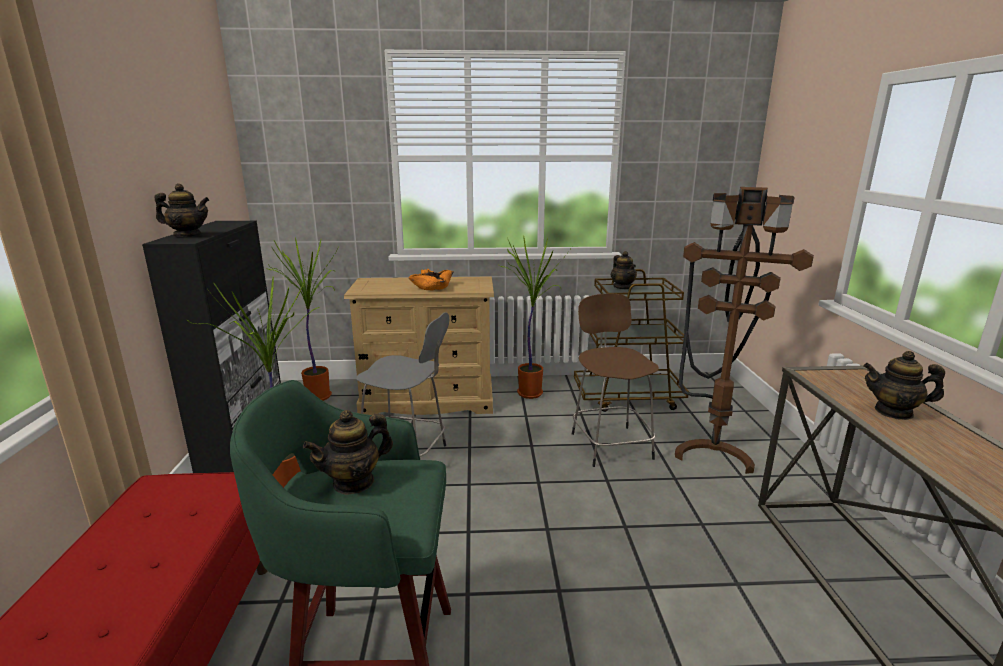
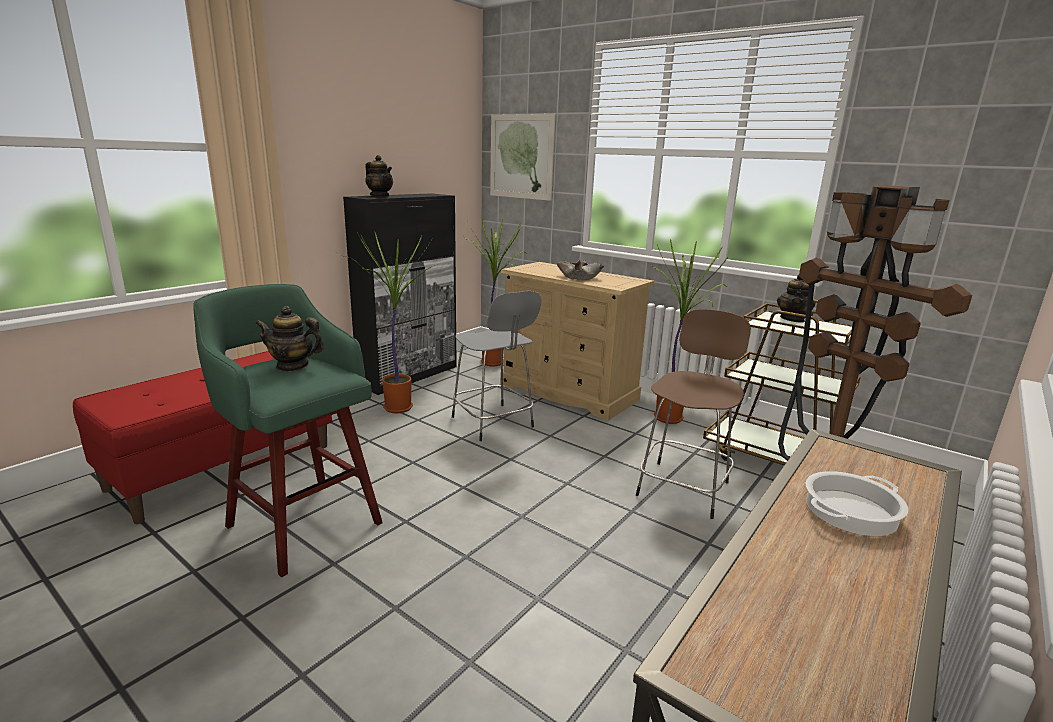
camera: 40 degrees right, 0 degrees up
orange bowl [409,269,454,291] -> beige bowl [557,260,604,280]
teapot [863,351,945,420] -> cooking pot [805,471,908,536]
none -> picture [490,114,555,201]

